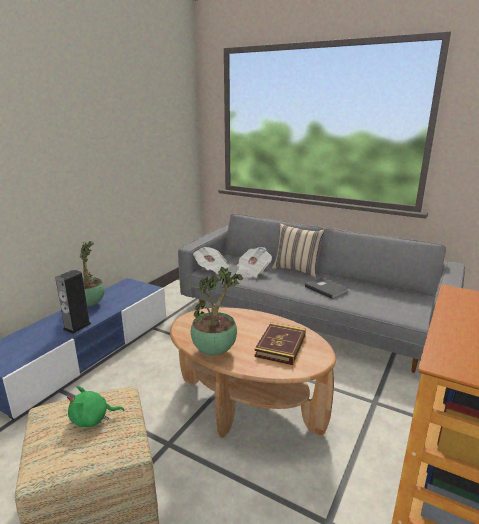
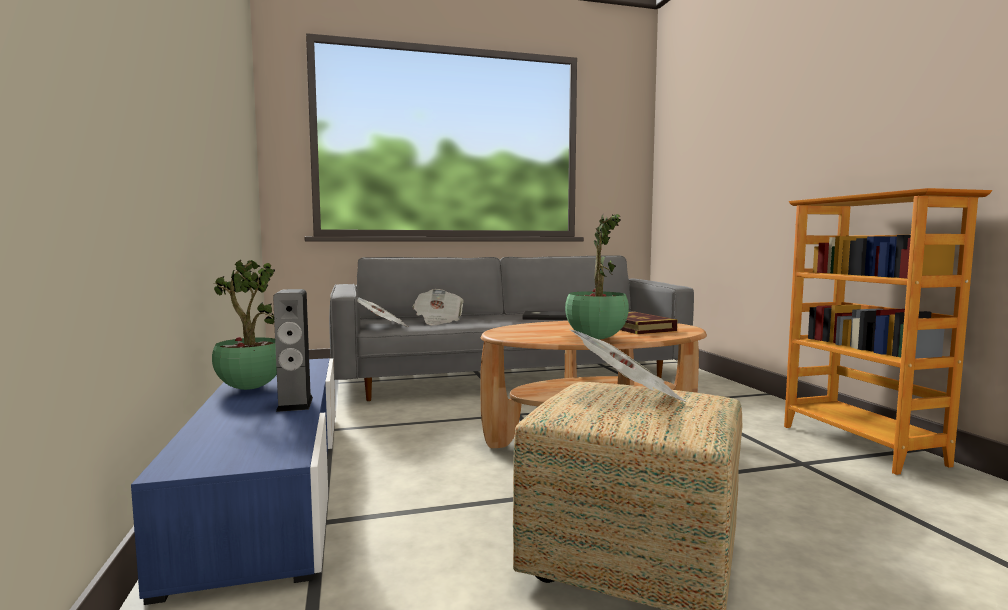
camera: 45 degrees left, 15 degrees down
green plush toy [67,386,125,427] -> newspaper [569,329,688,402]
beige pillow [272,223,324,277] -> none

